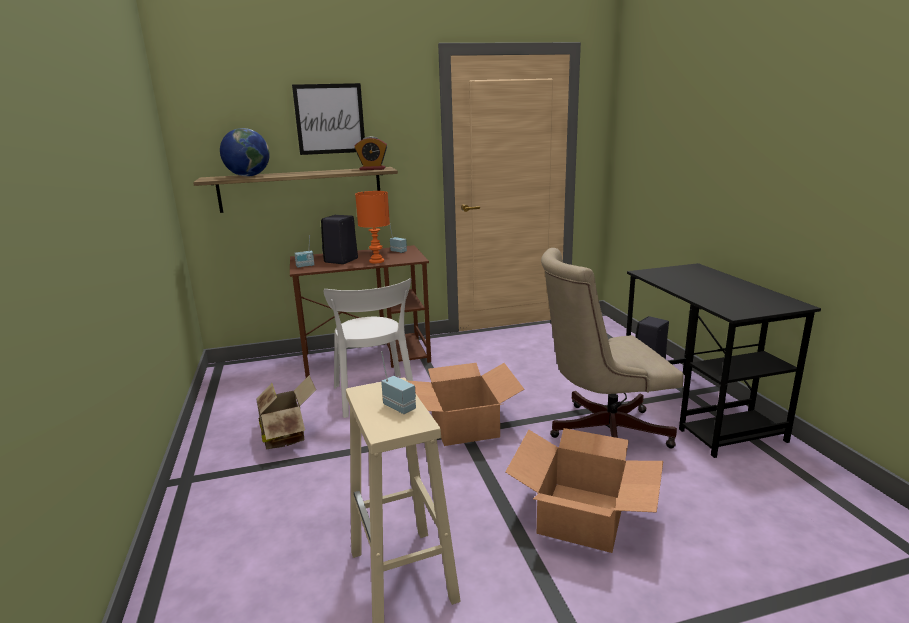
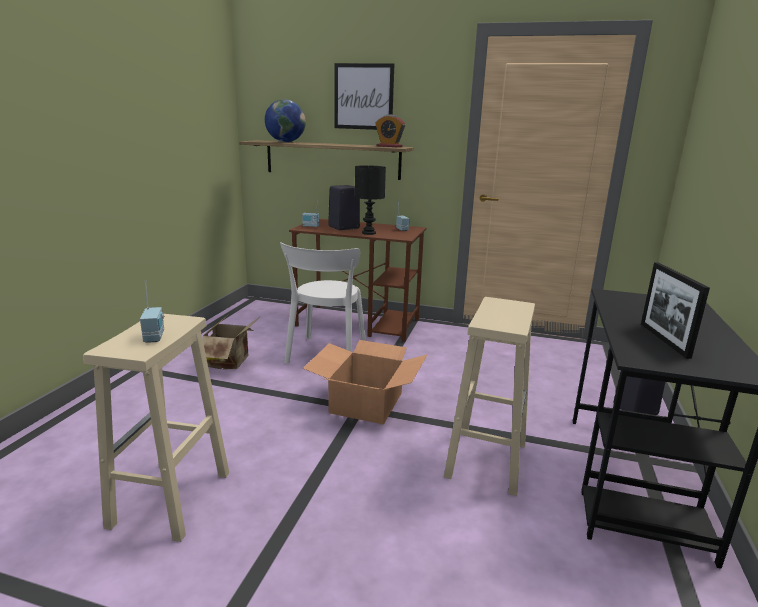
camera: 30 degrees right, 0 degrees up
orange table lamp [355,191,390,263] -> black table lamp [355,165,386,235]
cardboard box [505,428,663,553] -> none
beige office chair [541,248,684,448] -> beige stool [444,297,535,496]
none -> picture frame [641,262,710,359]

